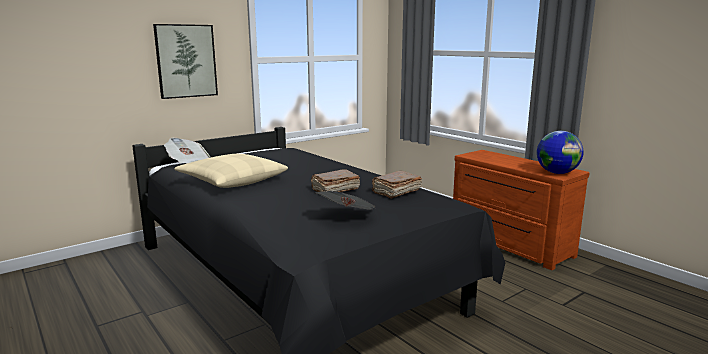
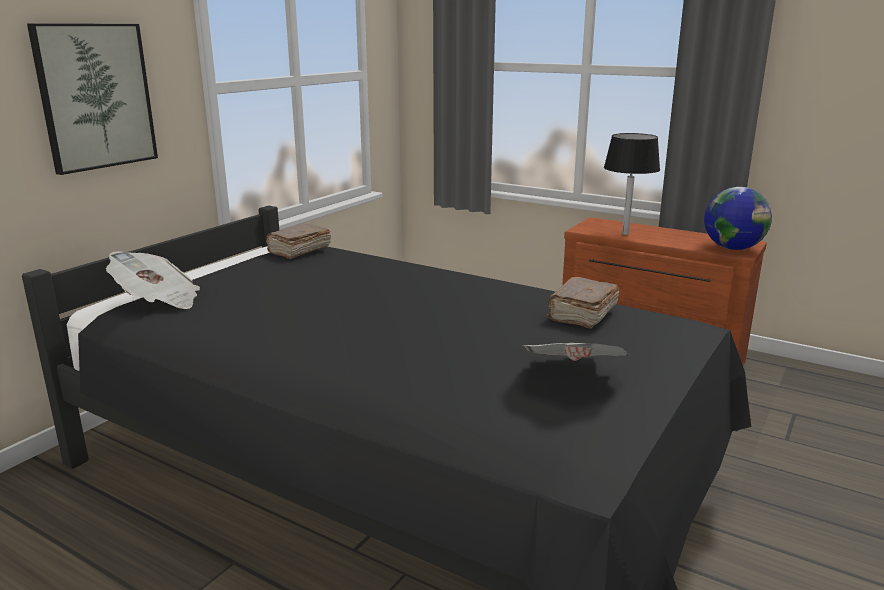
camera: 20 degrees left, 5 degrees up
beige pillow [174,153,288,188] -> none
brown book [311,169,360,192] -> brown book moved to [266,223,331,259]
none -> black table lamp [604,133,660,235]

